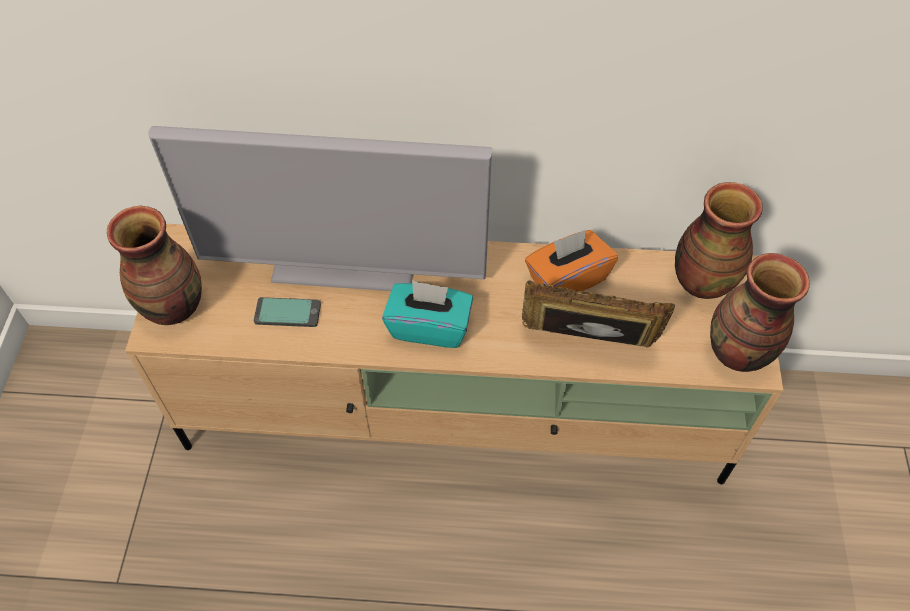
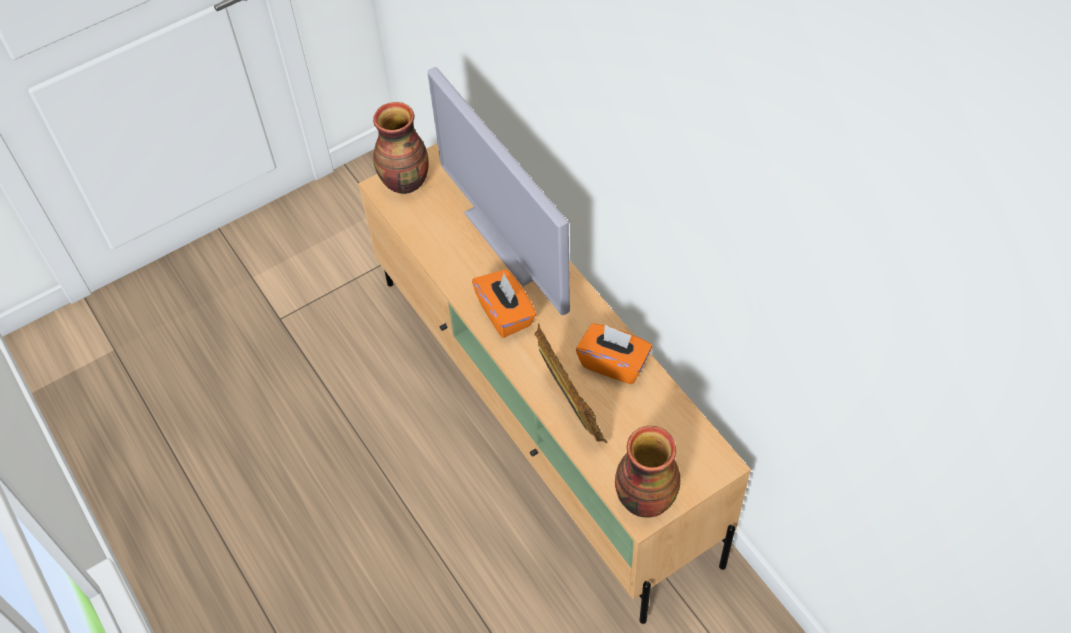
camera: 55 degrees right, 0 degrees up
phone [254,297,321,327] -> none
turquoise tissue box [382,280,473,348] -> orange tissue box [472,269,536,338]
vase [675,182,763,299] -> none

